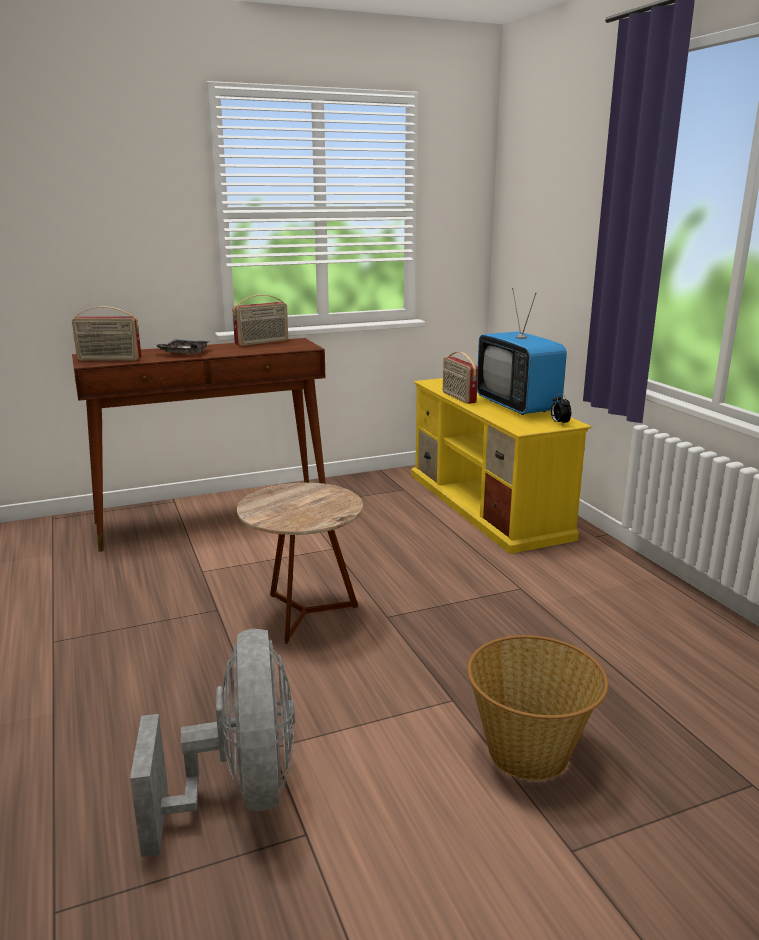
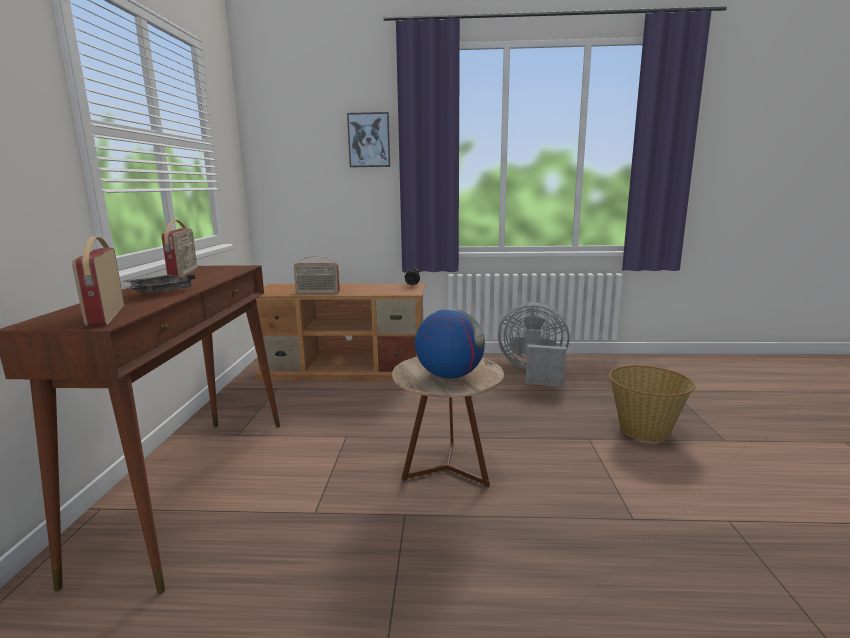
camera: 65 degrees left, 5 degrees down
radio [72,306,141,361] -> radio turned 135 degrees clockwise [72,237,124,327]
grey fan [130,629,295,857] -> grey fan moved to [498,303,569,387]
yellow tv stand [411,378,591,554] -> brown tv stand [255,283,425,381]
television [477,288,567,415] -> none
none -> picture [347,112,390,167]
none -> globe [415,308,485,379]

